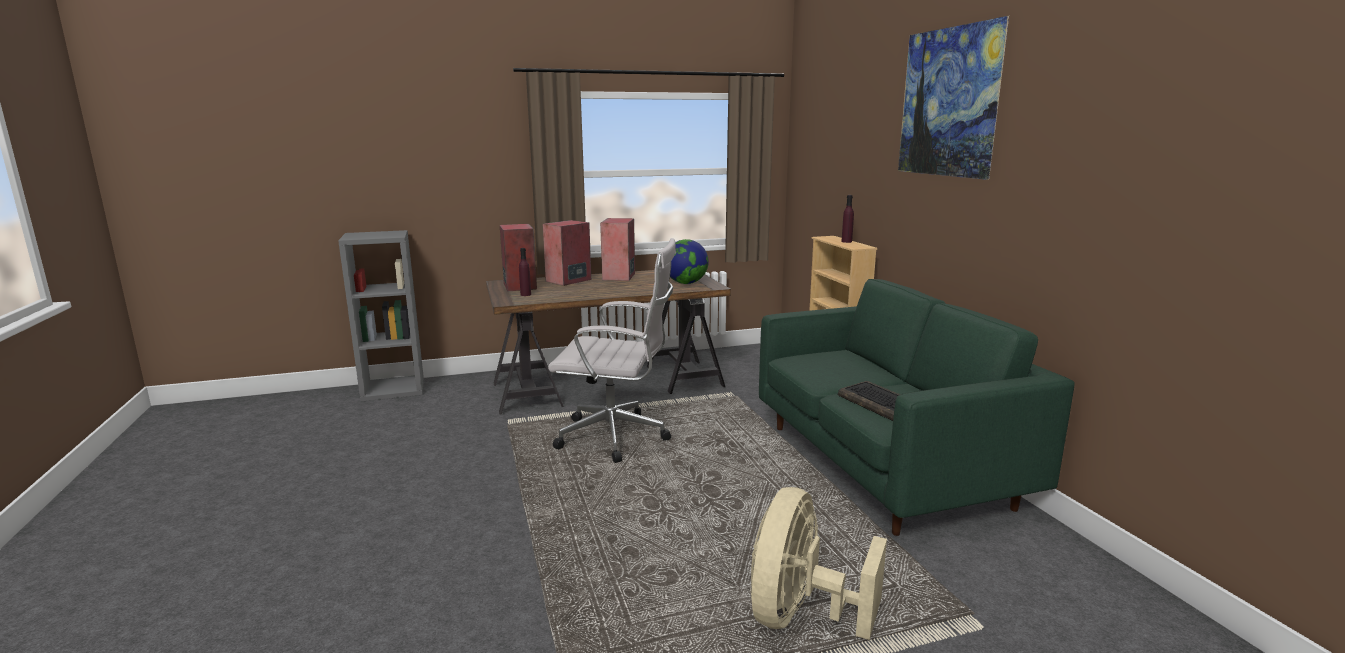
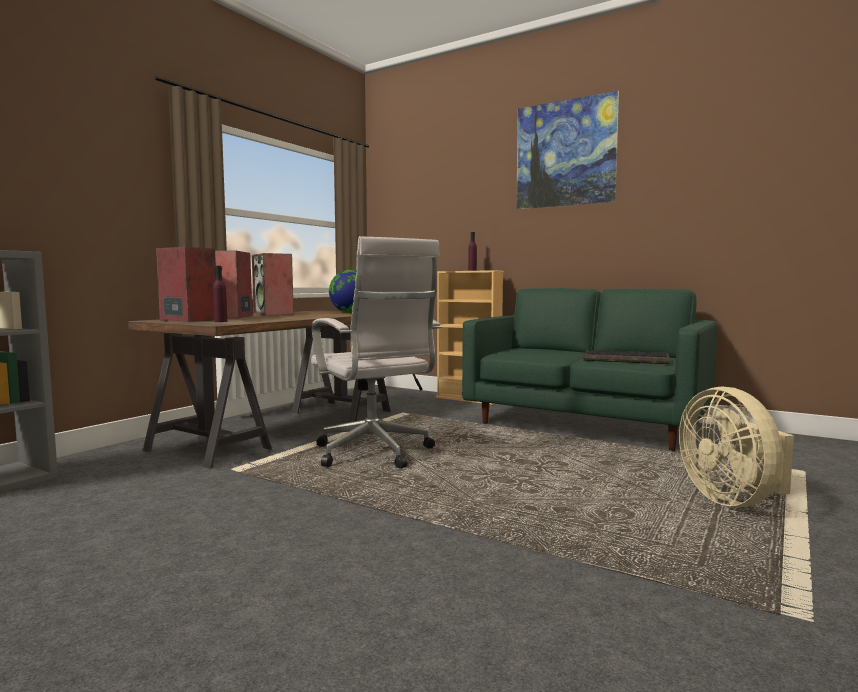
camera: 40 degrees left, 10 degrees down
white office chair [548,238,676,463] -> white office chair turned 90 degrees clockwise [311,236,442,469]

